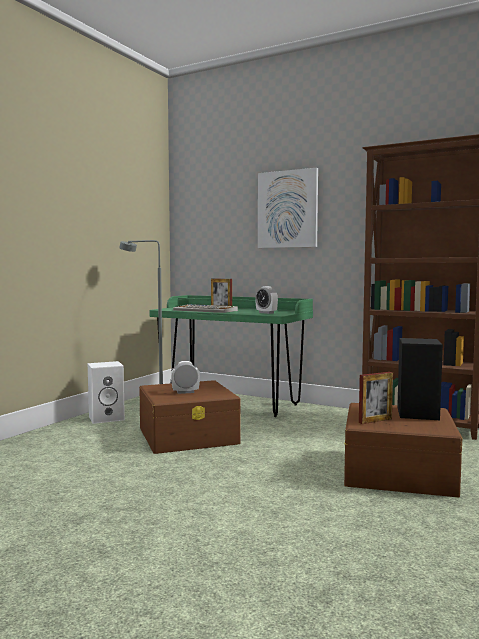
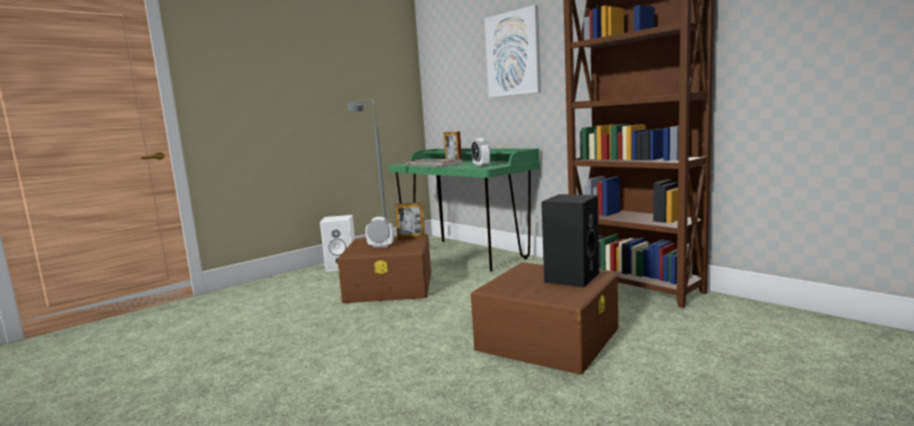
camera: 20 degrees right, 5 degrees up
picture frame [359,372,393,424] -> picture frame moved to [395,202,426,240]

